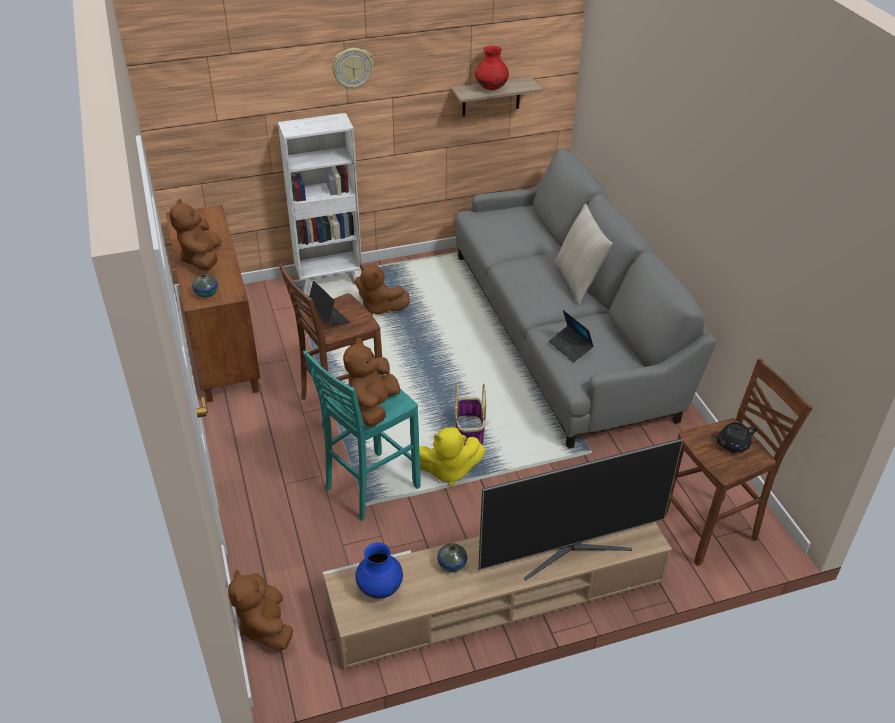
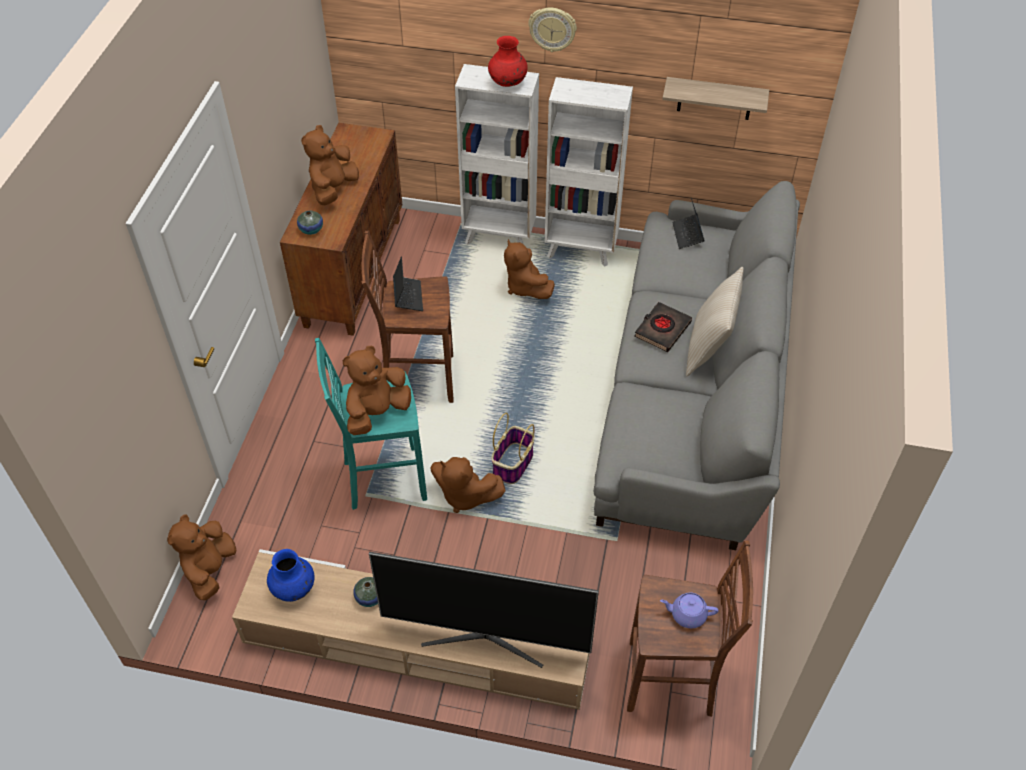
camera: 30 degrees right, 10 degrees up
yellow plush toy [419,427,485,486] -> brown plush toy [430,457,506,513]
red vase [475,46,509,90] -> red vase moved to [488,36,528,87]
laptop [549,310,594,362] -> laptop moved to [672,198,705,249]
black teapot [714,423,757,452] -> purple teapot [660,593,718,628]
none -> white bookcase [545,77,633,266]
none -> black book [634,302,692,352]

